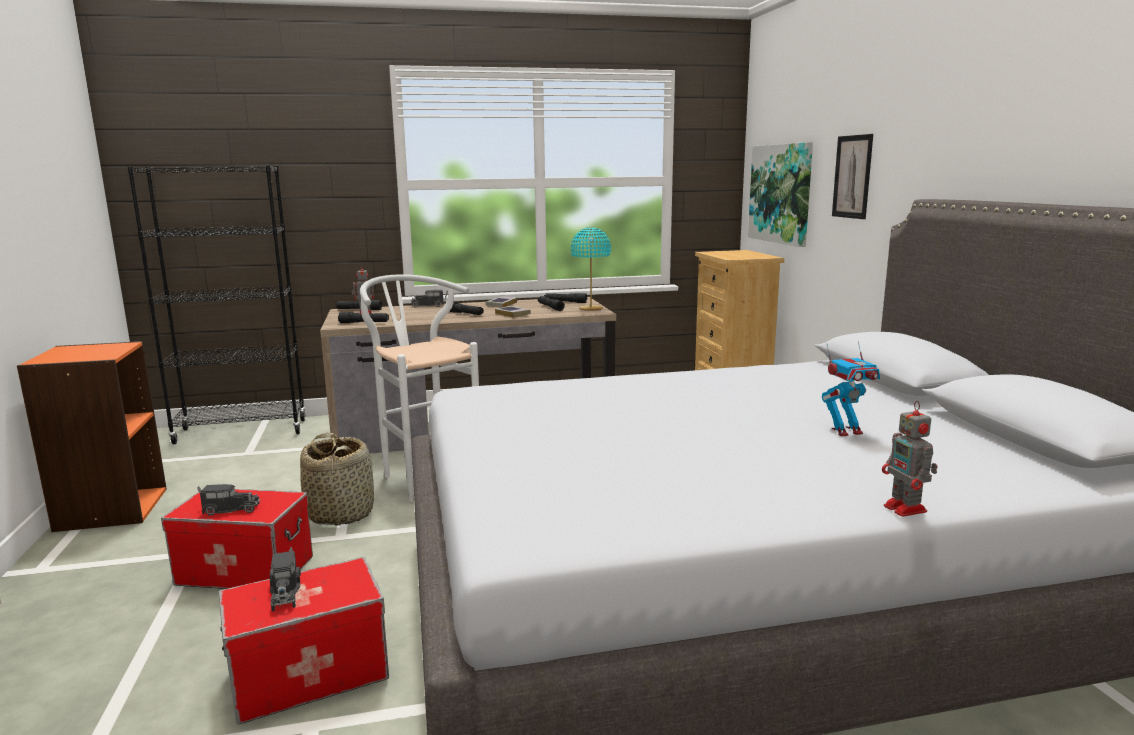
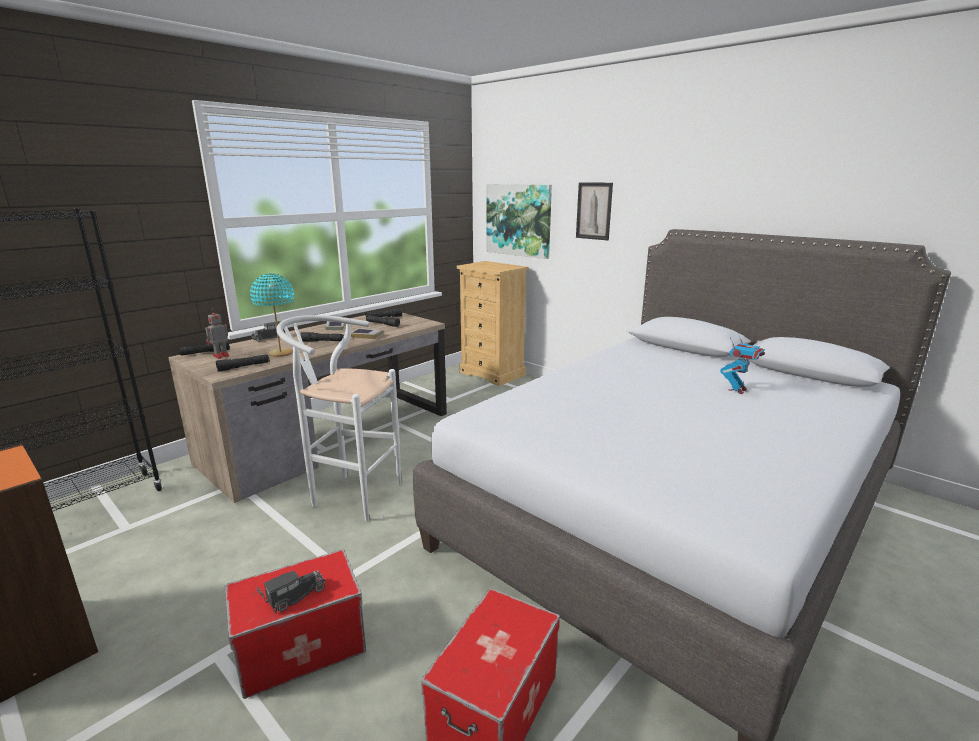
camera: 35 degrees left, 5 degrees up
toy truck [270,547,301,611] -> none
basket [300,433,374,526] -> none
turquoise table lamp [571,227,611,311] -> turquoise table lamp moved to [250,273,294,357]
toy robot [882,401,938,517] -> none

